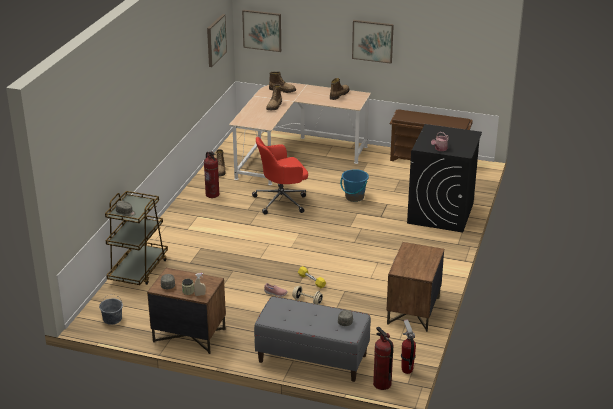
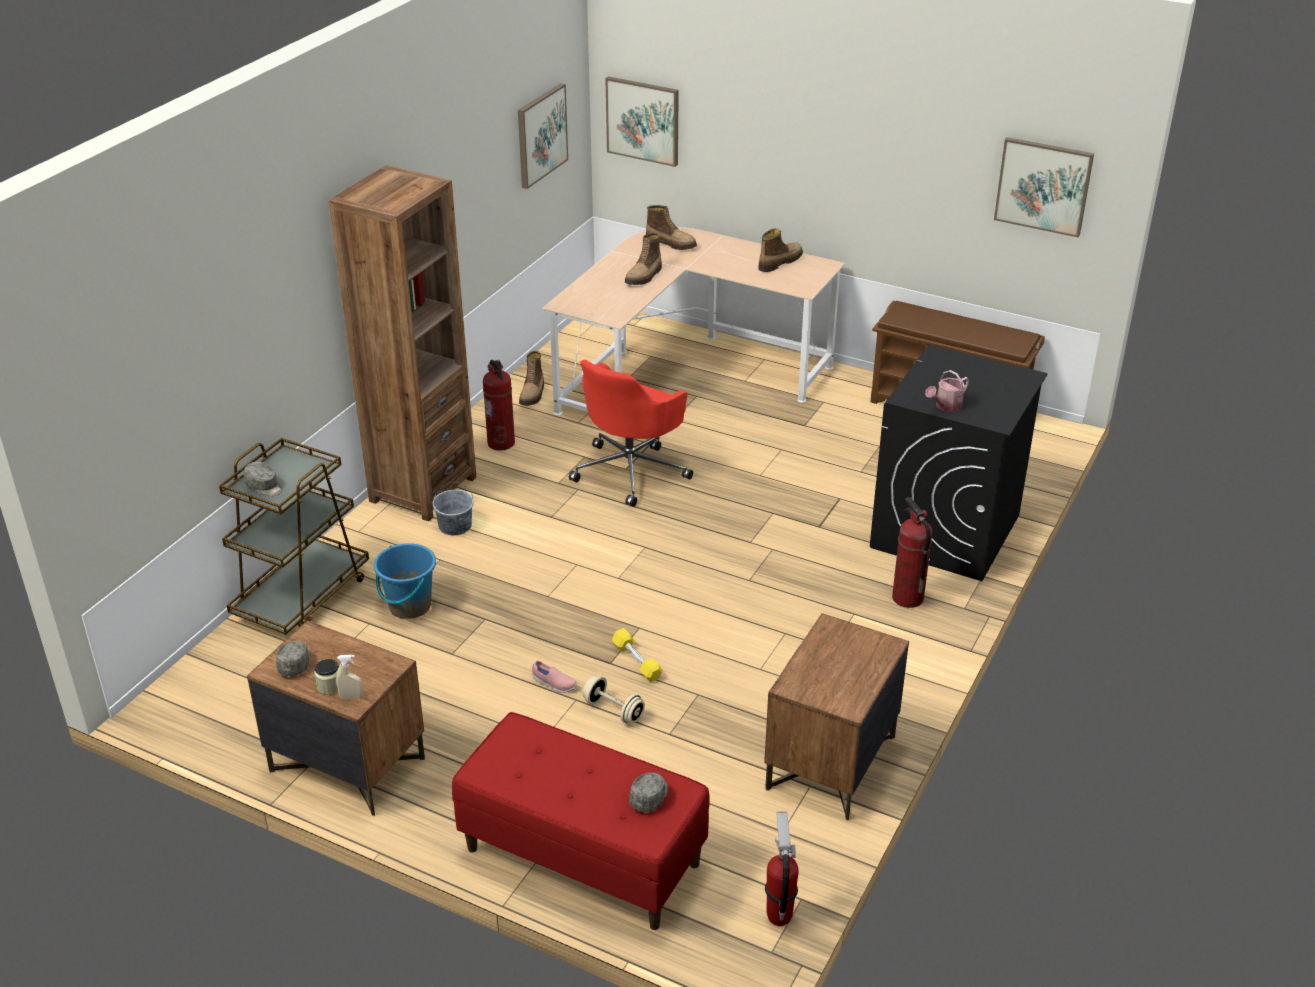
camera: 10 degrees right, 5 degrees up
grey bucket [99,294,123,325] -> grey bucket moved to [433,482,474,535]
red office chair [252,137,308,214] -> red office chair turned 45 degrees counterclockwise [569,360,693,507]
grey bench [254,296,371,382] -> red bench [452,712,710,930]
blue bucket [340,169,369,202] -> blue bucket moved to [374,543,436,619]
picture [352,20,394,64] -> picture moved to [994,137,1094,237]
fire extinguisher [373,327,394,390] -> fire extinguisher moved to [892,497,933,608]
none -> brown bookcase [329,165,476,521]

